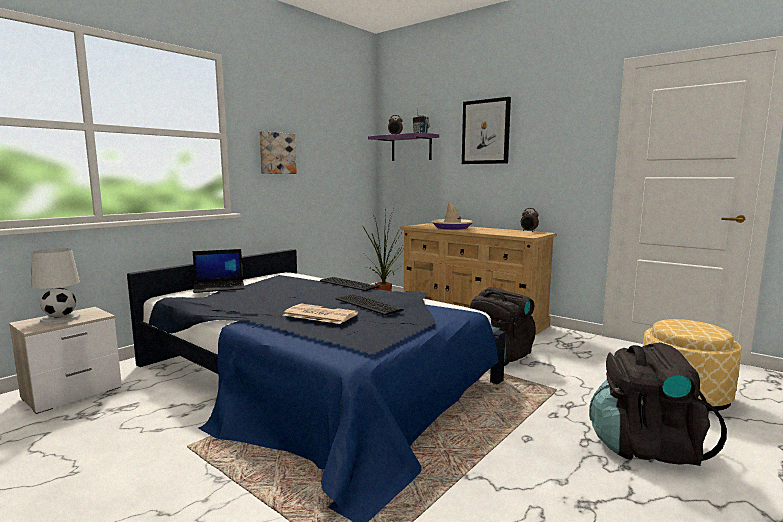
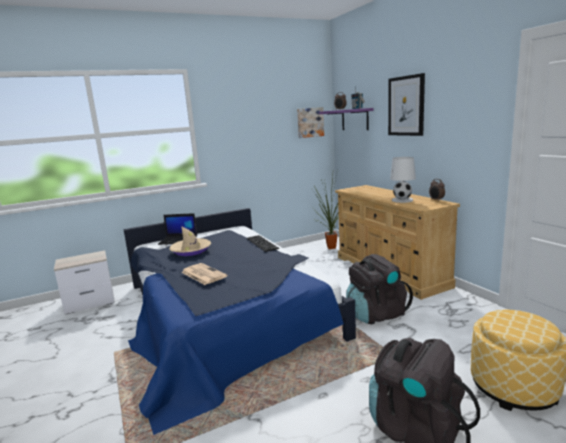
camera: 25 degrees right, 5 degrees up
white table lamp [31,248,81,324] -> white table lamp moved to [390,157,416,203]
picture [259,131,297,174] -> picture moved to [297,107,324,138]
keyboard [336,294,404,315] -> none
beige hat [432,201,473,230] -> beige hat moved to [169,226,211,256]

